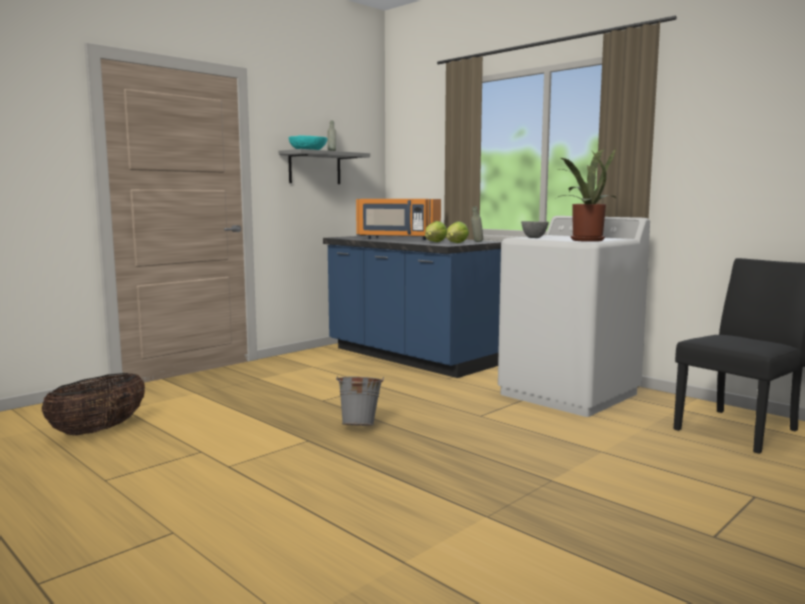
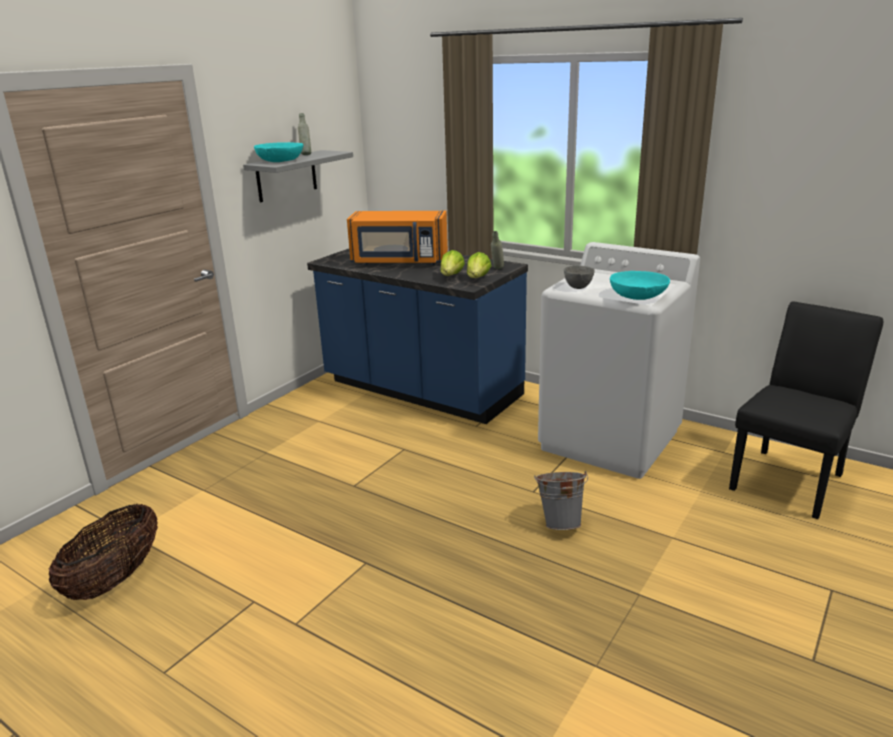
camera: 10 degrees left, 15 degrees up
grey bucket [336,376,384,426] -> grey bucket moved to [534,471,588,530]
potted plant [558,148,616,242] -> turquoise bowl [610,271,670,300]

